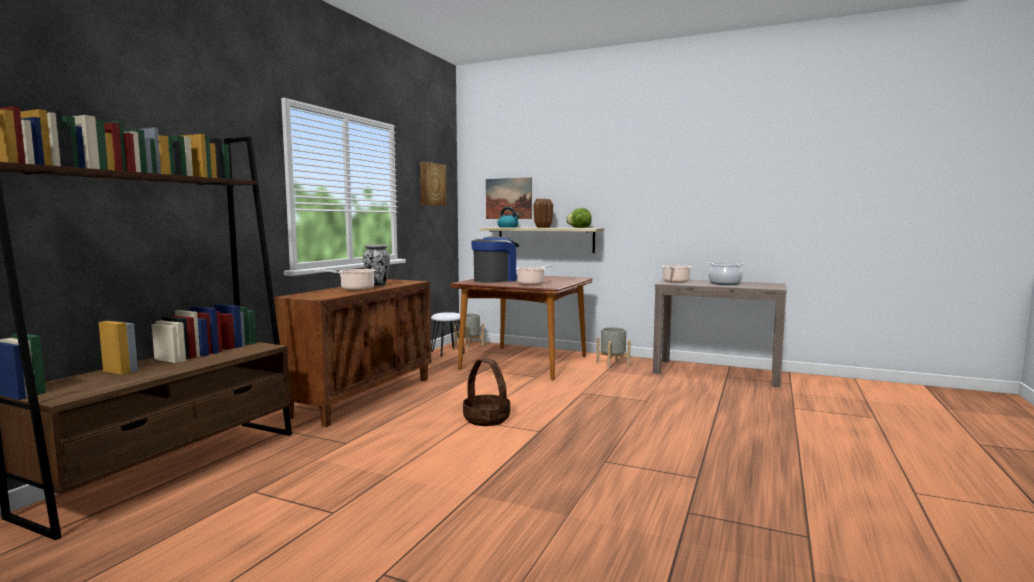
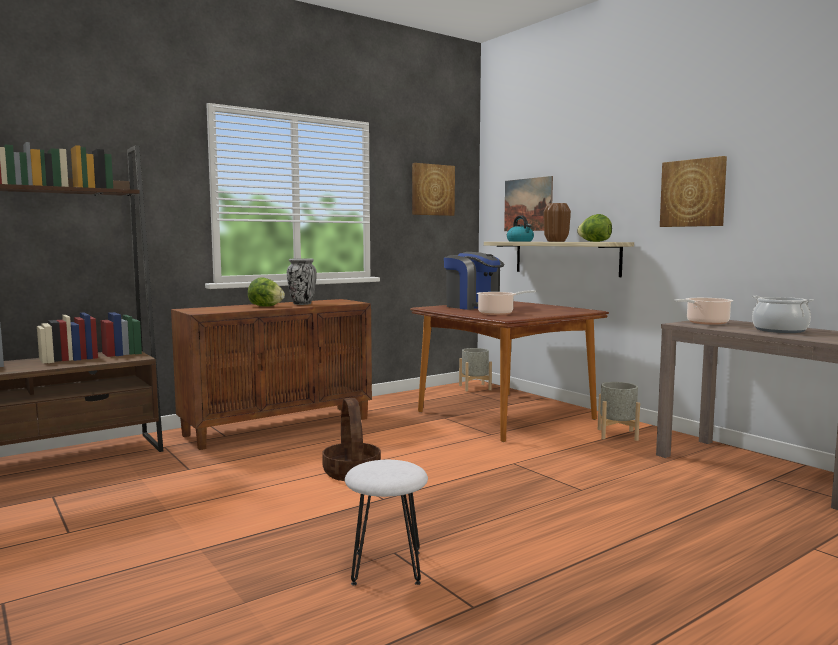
camera: 30 degrees right, 0 degrees up
cooking pot [315,269,375,291] -> lettuce [248,277,285,307]
white stool [431,312,465,357] -> white stool moved to [345,460,428,585]
coffee machine [471,236,519,282] -> coffee machine turned 60 degrees clockwise [444,252,505,310]
none -> picture [660,156,727,227]

